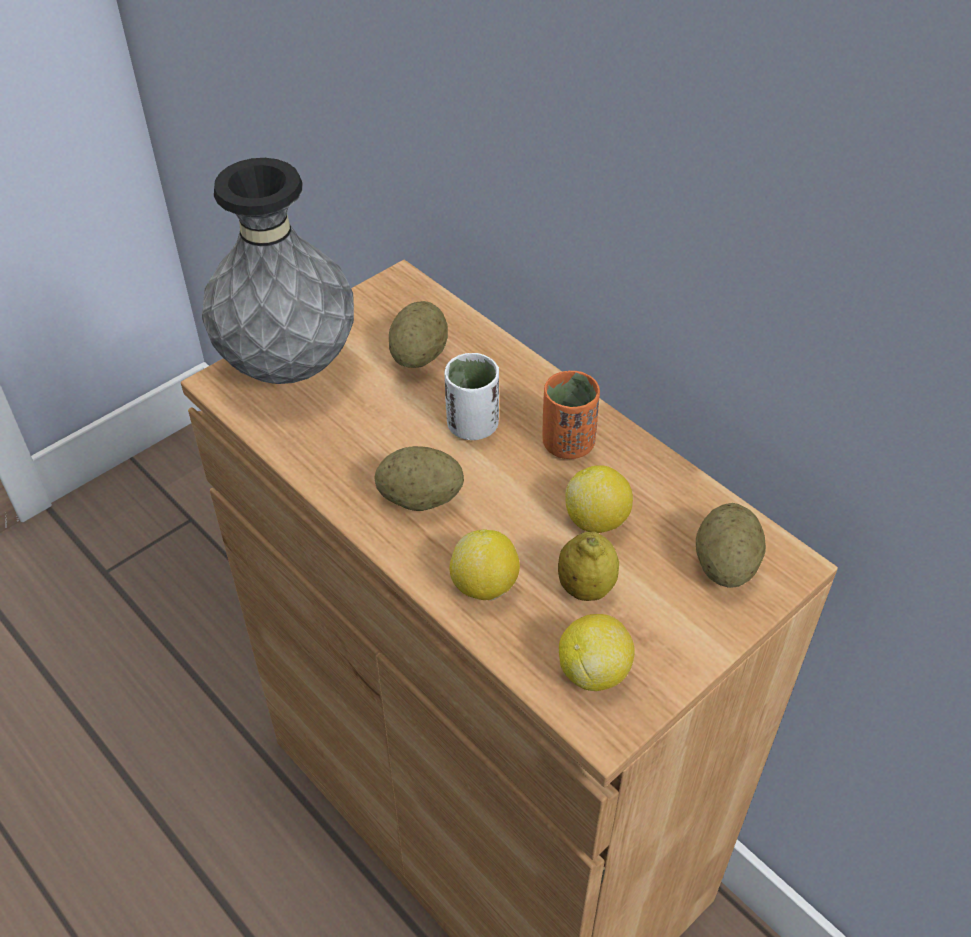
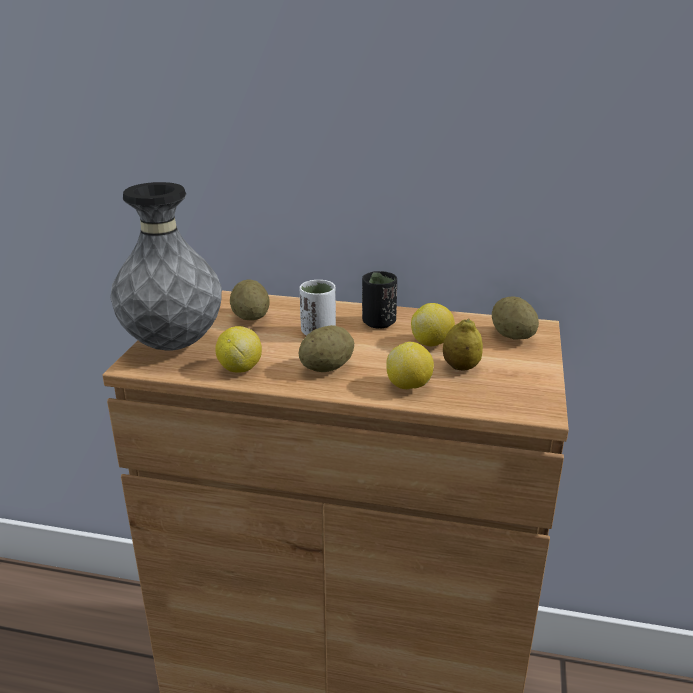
camera: 35 degrees left, 20 degrees down
orange cup [543,371,600,459] -> black cup [362,271,397,328]
lemon [559,614,635,691] -> lemon moved to [215,326,262,373]

